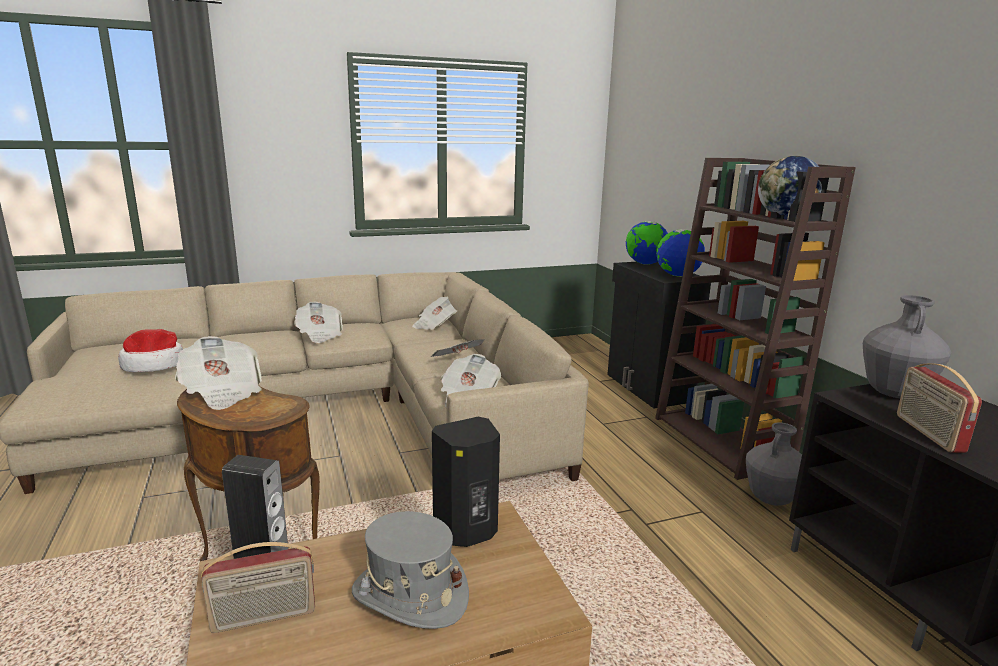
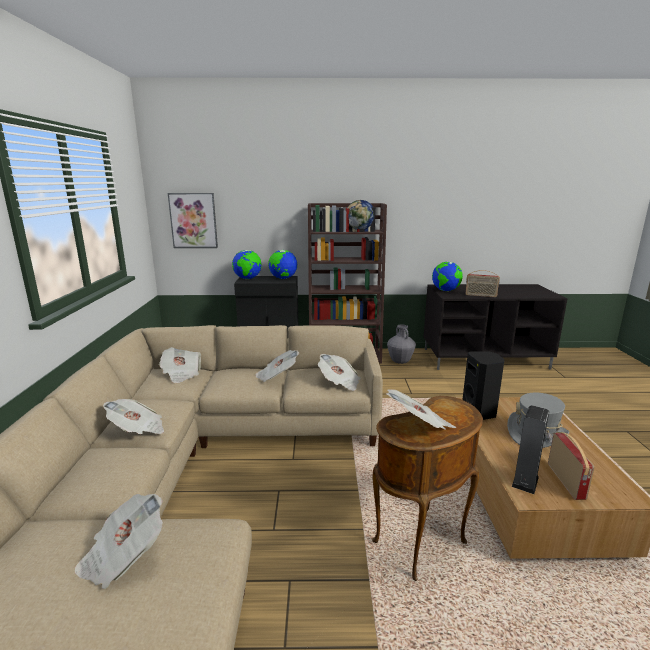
camera: 70 degrees left, 0 degrees up
hat [118,329,183,372] -> newspaper [75,494,163,589]
grey vase [863,295,951,398] -> globe [432,262,463,291]
none -> picture [168,193,218,248]

